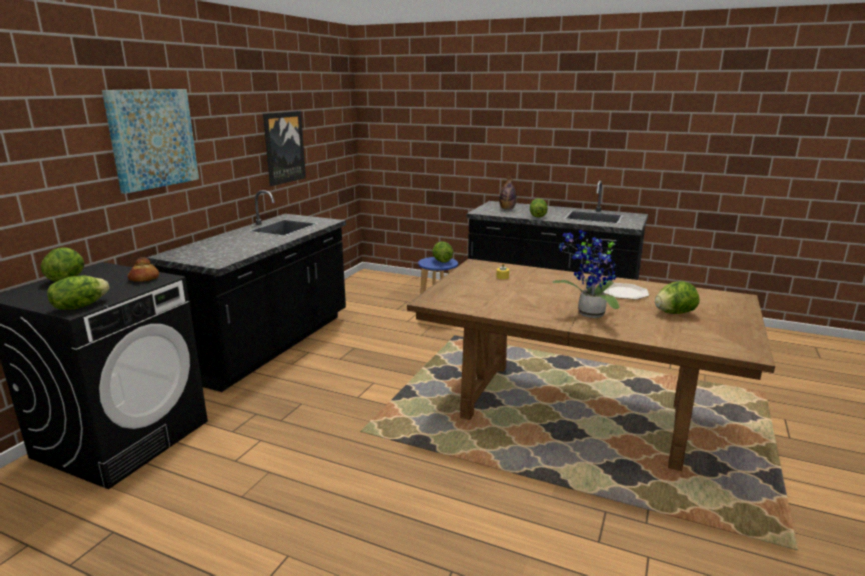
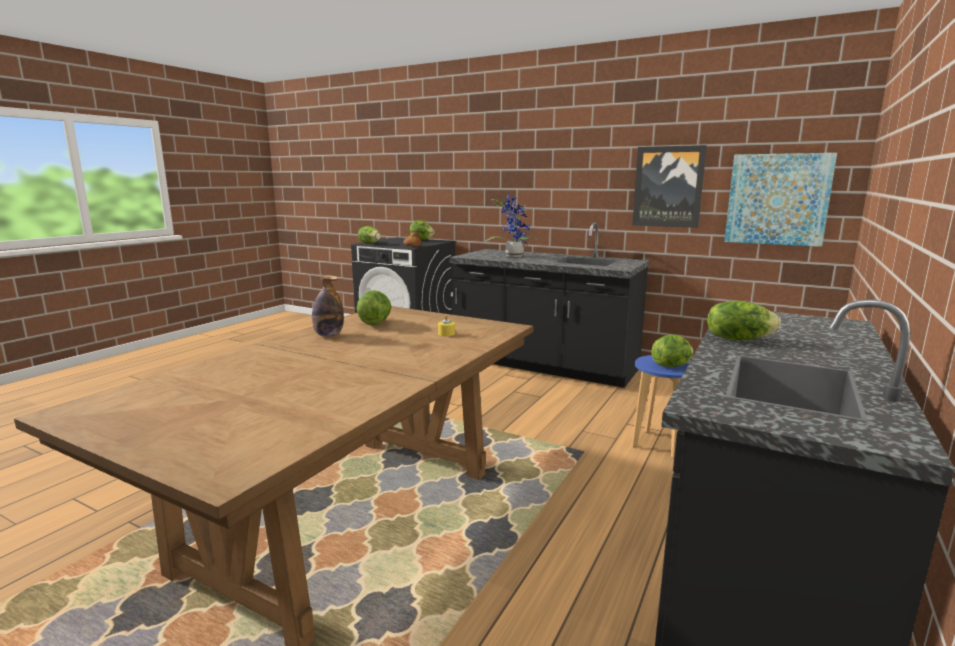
camera: 95 degrees right, 5 degrees down
picture [102,89,199,194] -> picture moved to [724,153,837,247]
bottle [499,176,517,210] -> bottle moved to [312,275,344,337]
potted plant [552,230,620,318] -> potted plant moved to [485,196,539,257]
plate [604,283,649,300] -> none
lettuce [655,281,699,314] -> lettuce moved to [357,290,392,326]

